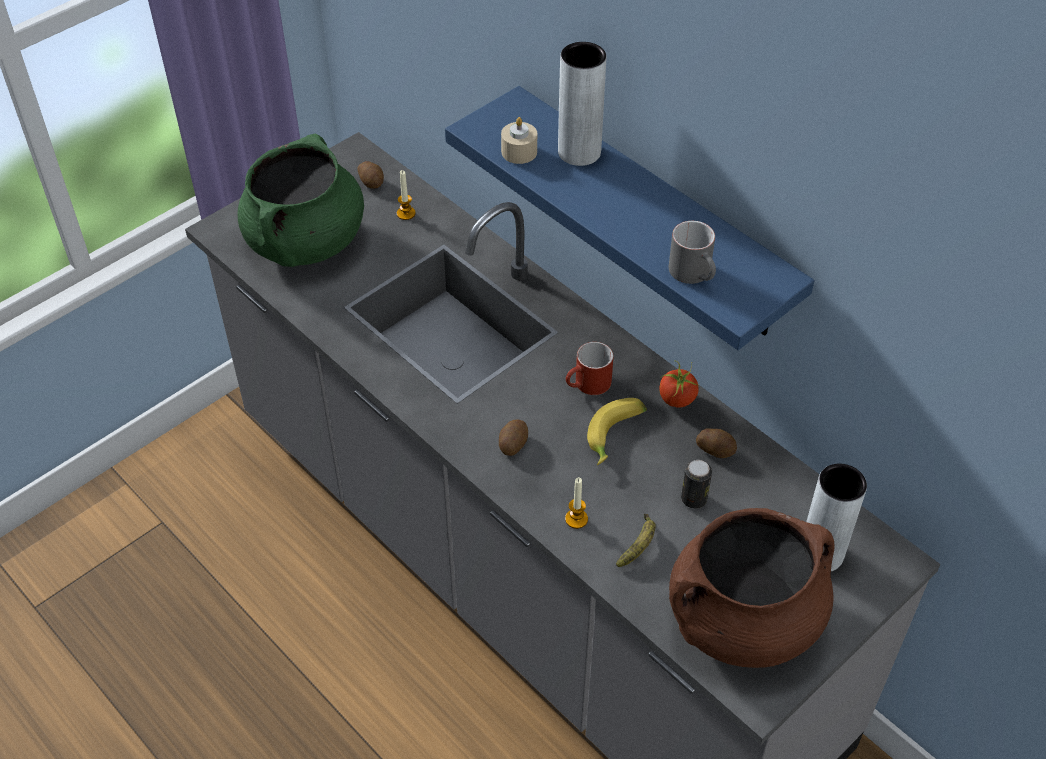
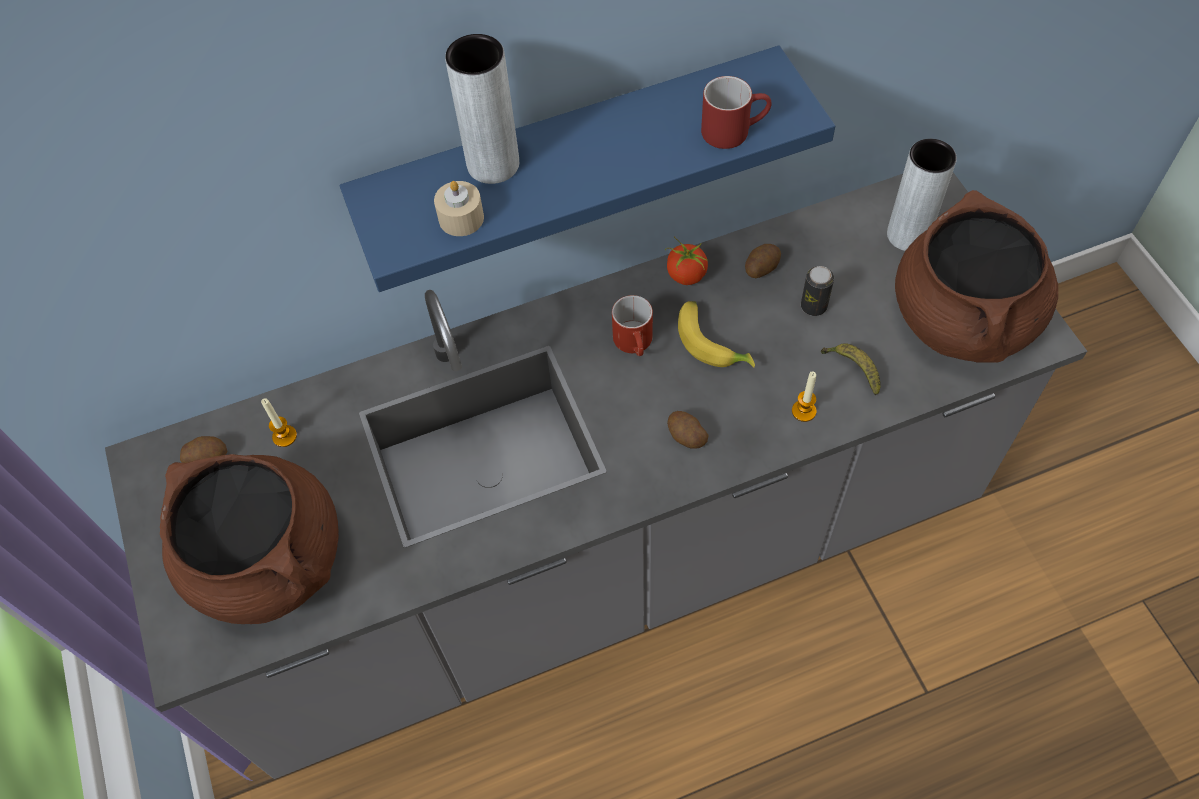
camera: 65 degrees left, 10 degrees up
green cooking pot [238,134,364,267] -> brown cooking pot [160,454,339,624]
grey mug [669,221,716,284] -> red mug [701,76,772,149]

